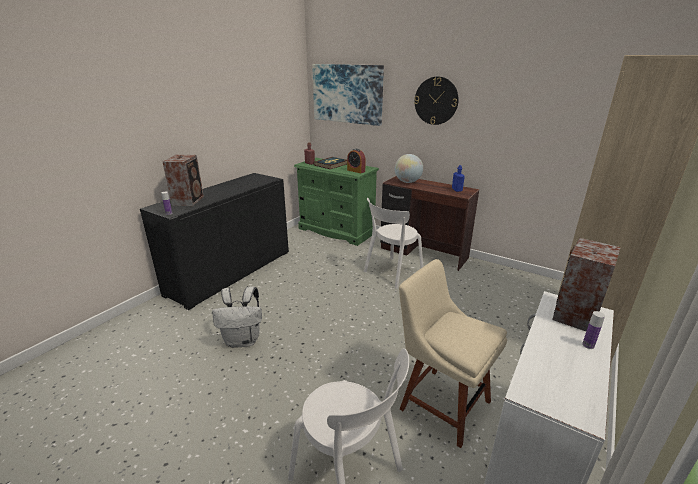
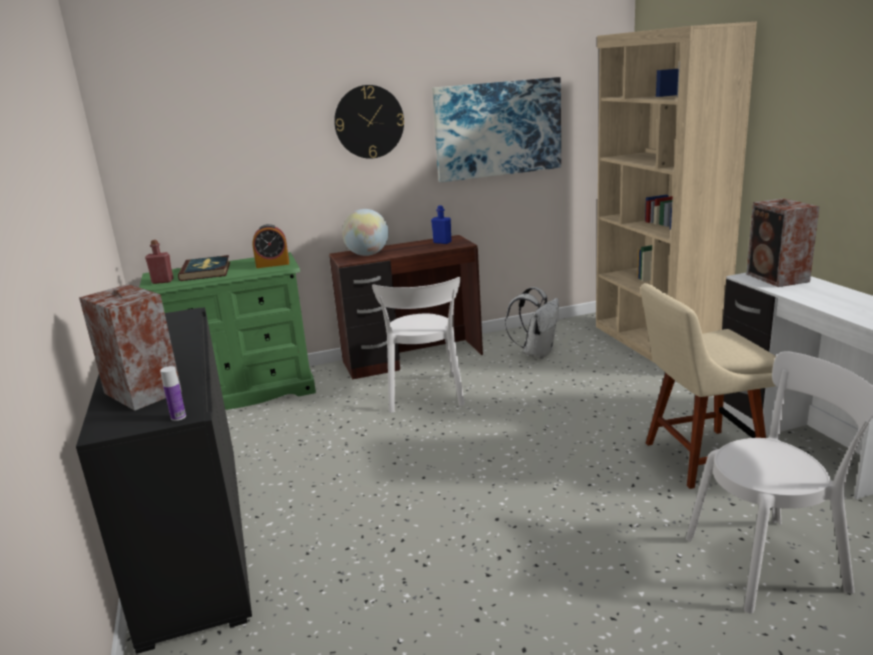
camera: 50 degrees left, 5 degrees down
white backpack [212,286,262,348] -> white backpack moved to [505,287,559,358]
picture [312,64,384,126] -> picture moved to [432,77,561,182]
bottle [582,311,605,349] -> none

